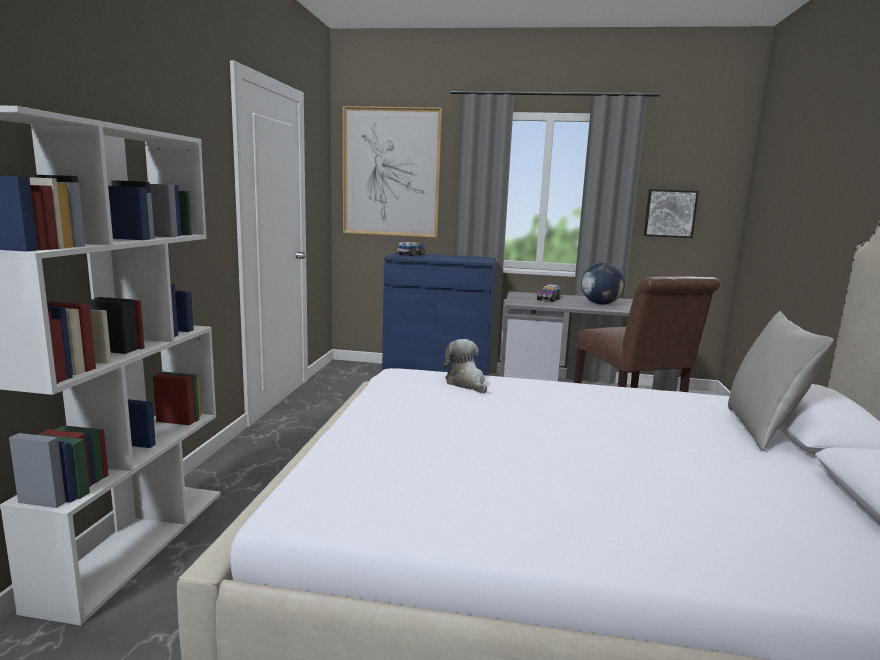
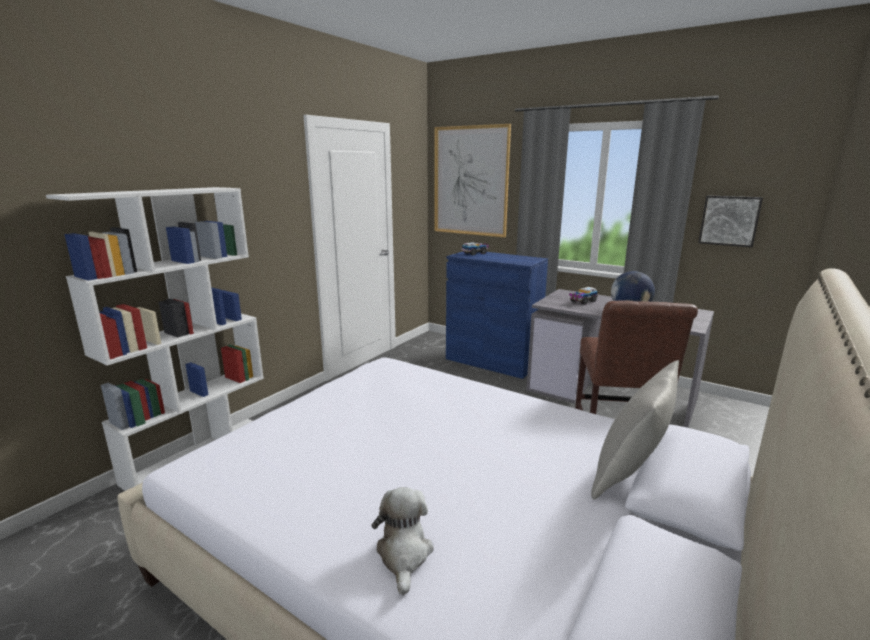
camera: 25 degrees right, 5 degrees up
plush toy [443,339,487,393] -> plush toy moved to [371,487,434,595]

